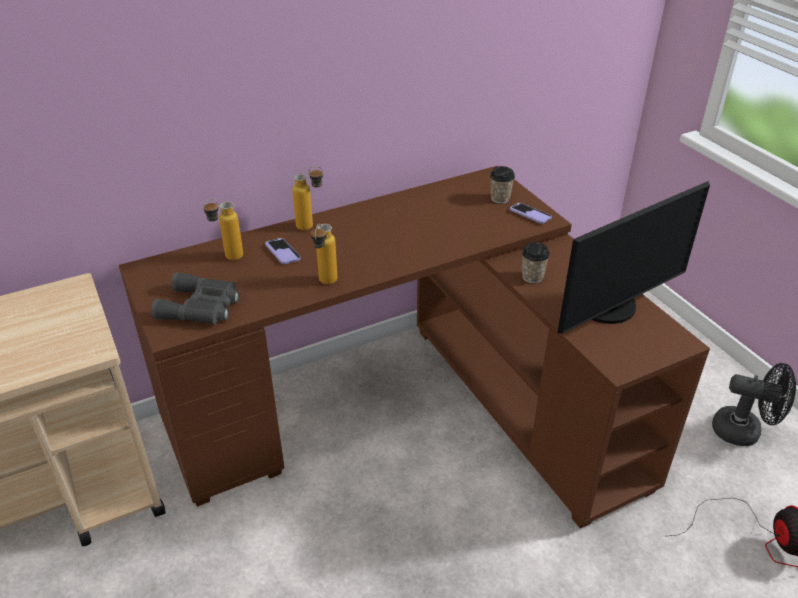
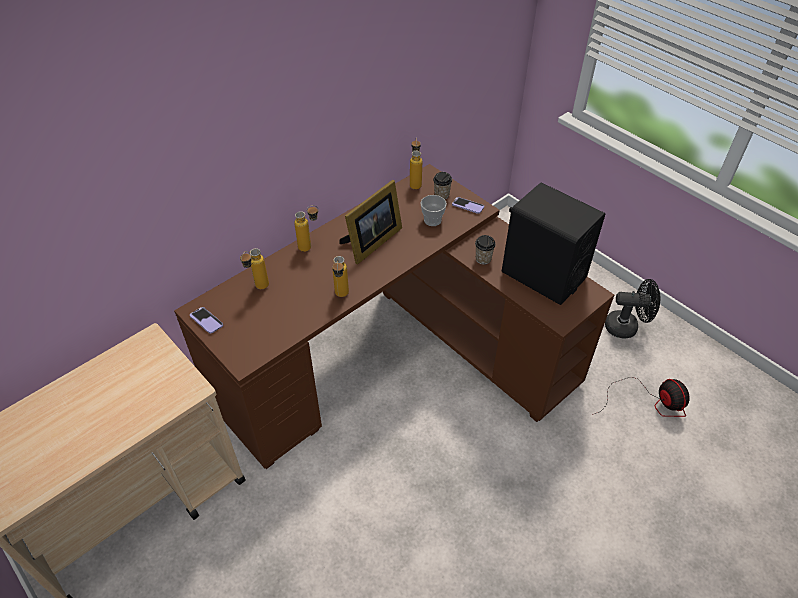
camera: 15 degrees left, 10 degrees up
grey binoculars [151,272,240,324] -> none
phone [265,238,301,264] -> phone moved to [190,307,223,333]
monitor [557,181,710,334] -> black speaker [502,182,605,305]
none -> picture frame [339,180,402,265]
none -> bottle [410,139,422,190]
none -> cup [420,195,447,226]

